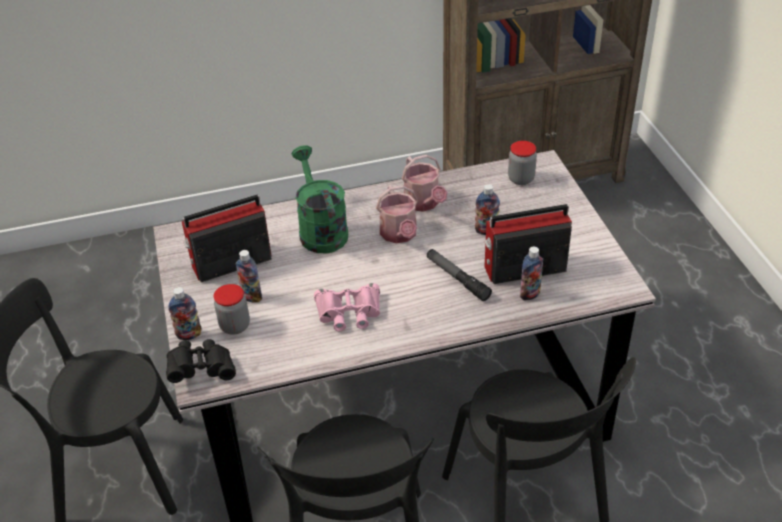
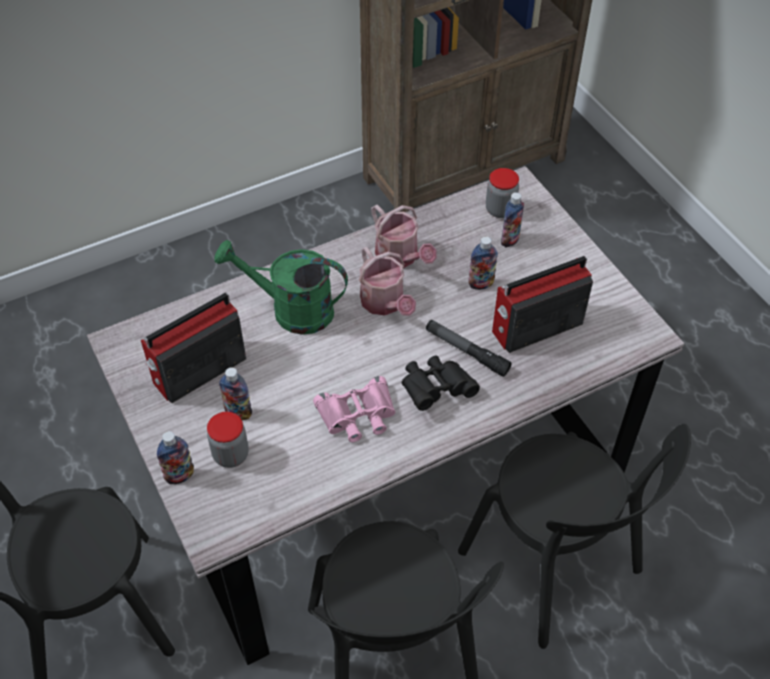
camera: 15 degrees left, 10 degrees up
black binoculars [166,339,236,383] -> black binoculars moved to [402,356,480,411]
green watering can [292,146,348,253] -> green watering can turned 45 degrees counterclockwise [214,240,348,335]
bottle [520,246,543,301] -> bottle moved to [501,192,524,247]

